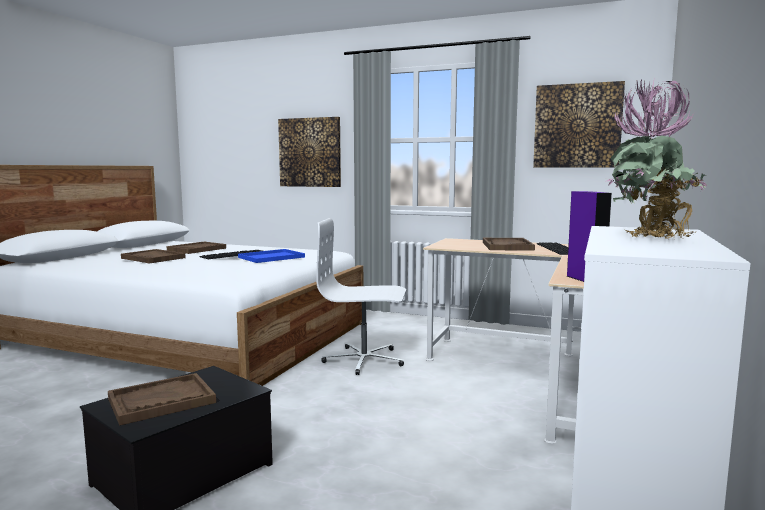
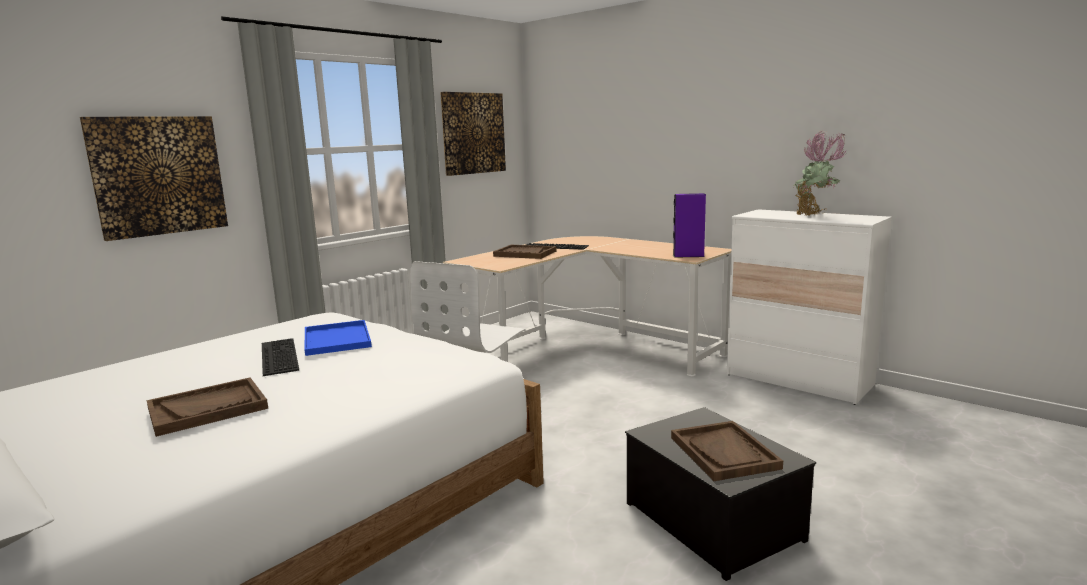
camera: 70 degrees left, 5 degrees up
brown tray [167,242,226,254] -> none

